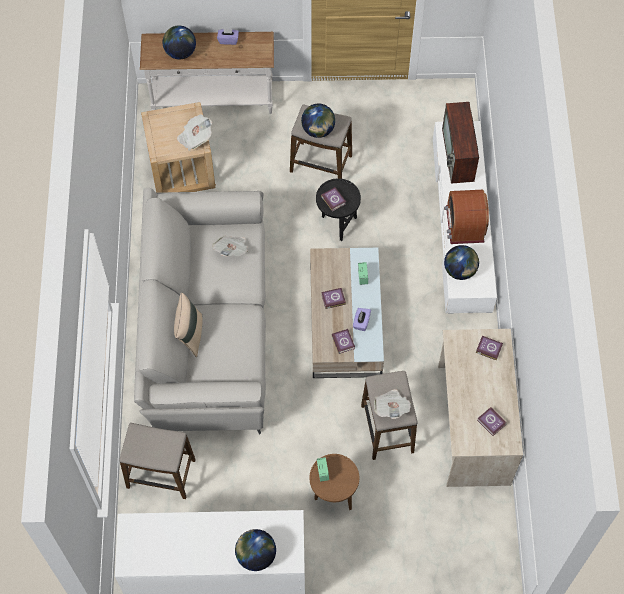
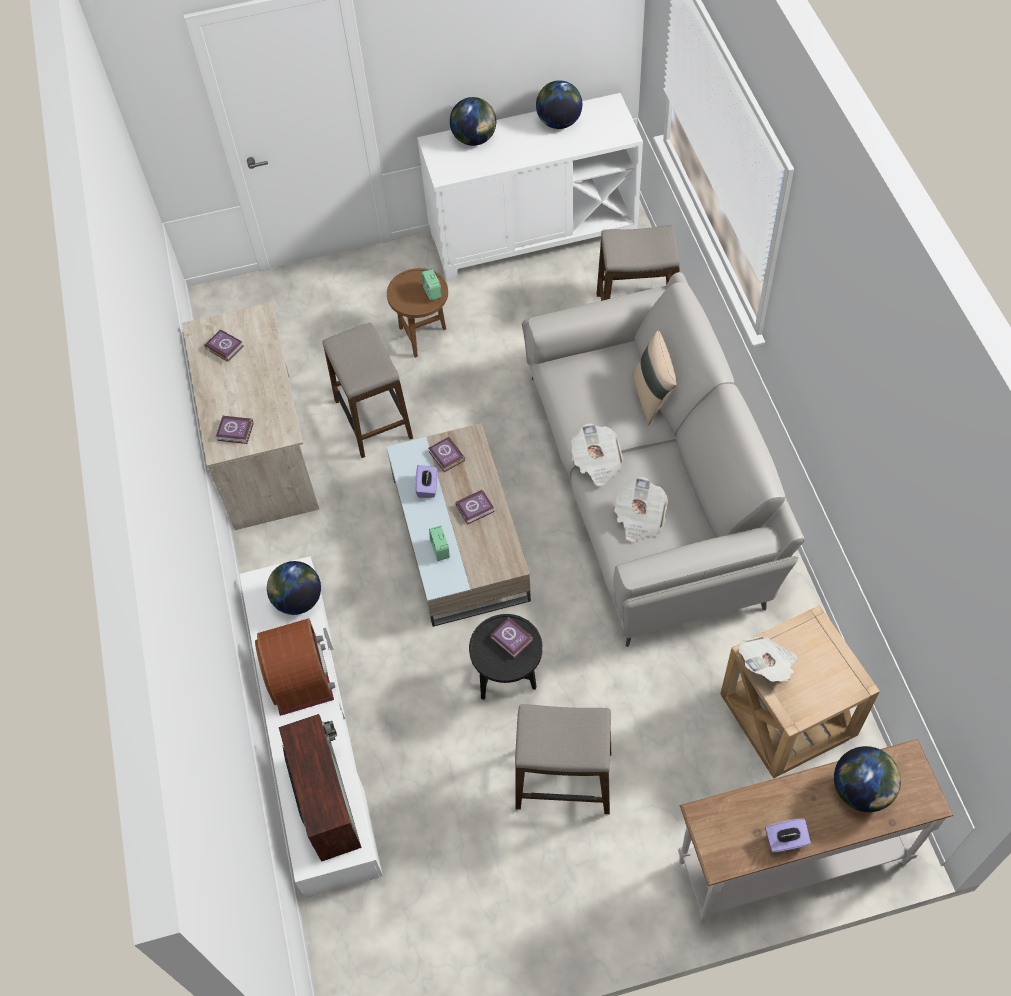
camera: 170 degrees right, 5 degrees down
globe [301,104,335,138] -> globe moved to [536,80,582,129]
newspaper [374,389,411,419] -> newspaper moved to [571,423,623,486]

